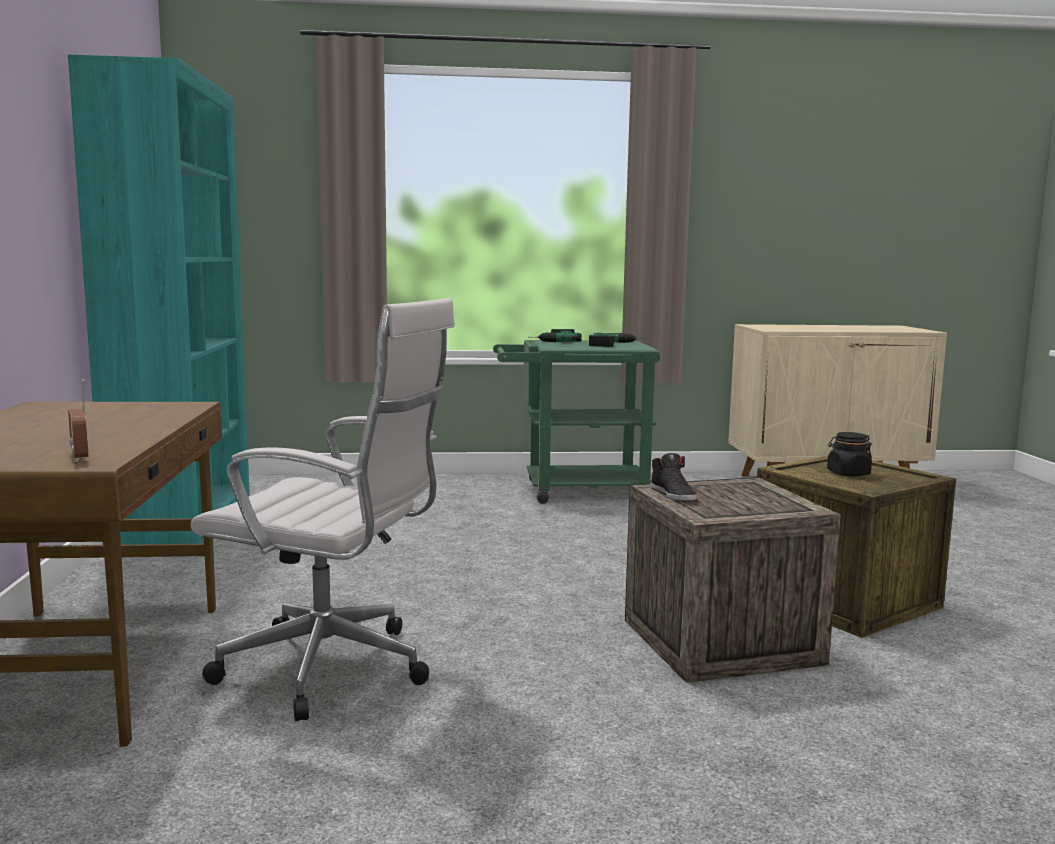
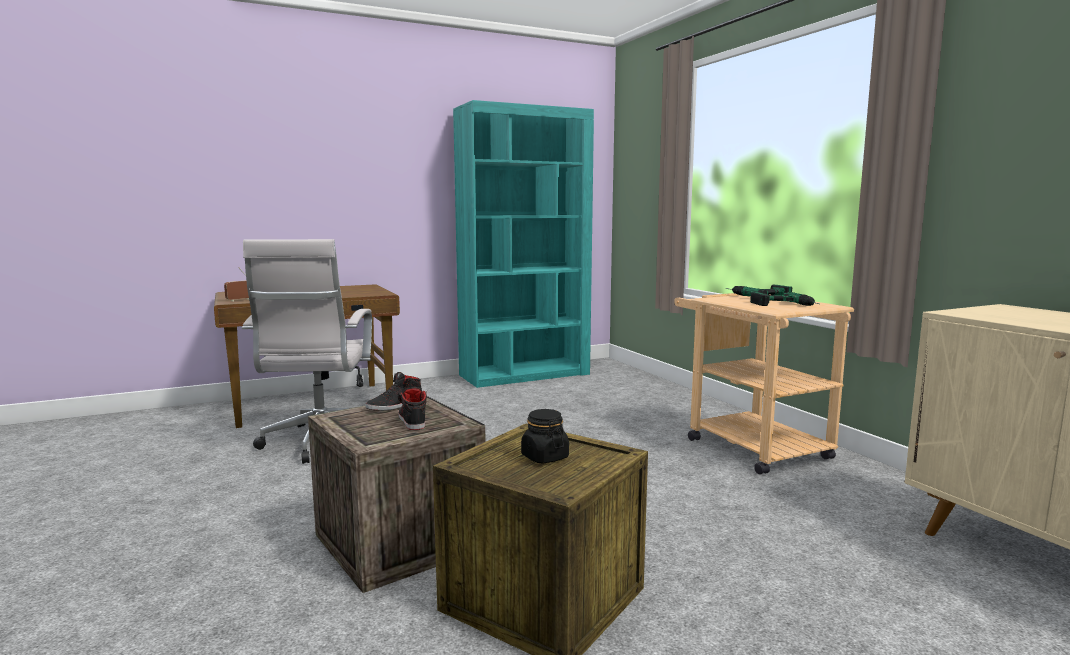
camera: 70 degrees right, 0 degrees up
green cart [493,340,660,504] -> beige cart [674,293,854,475]
none -> black shoe [398,387,427,430]

